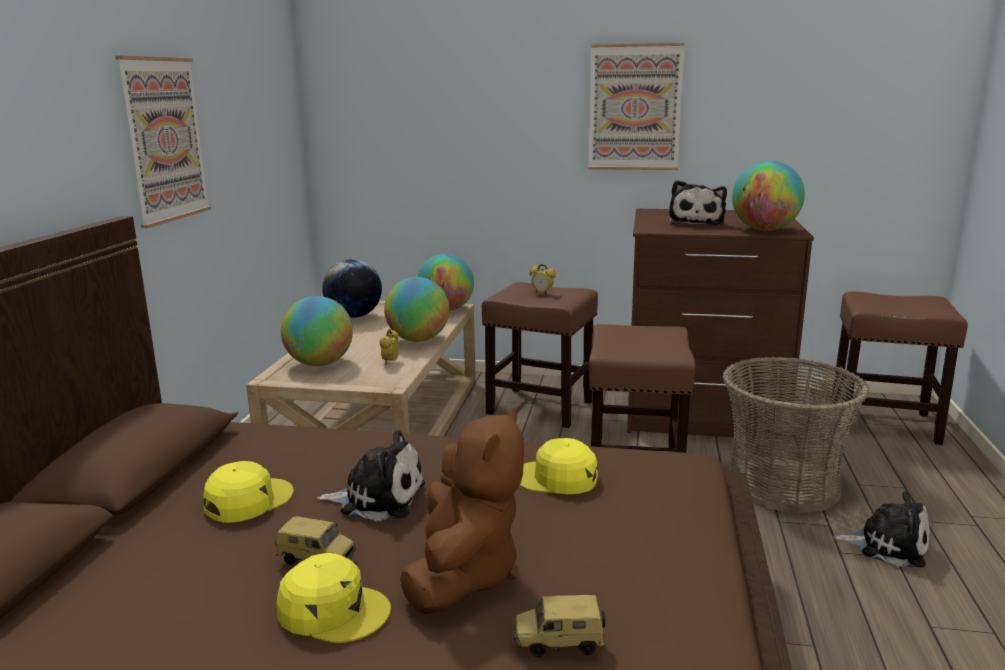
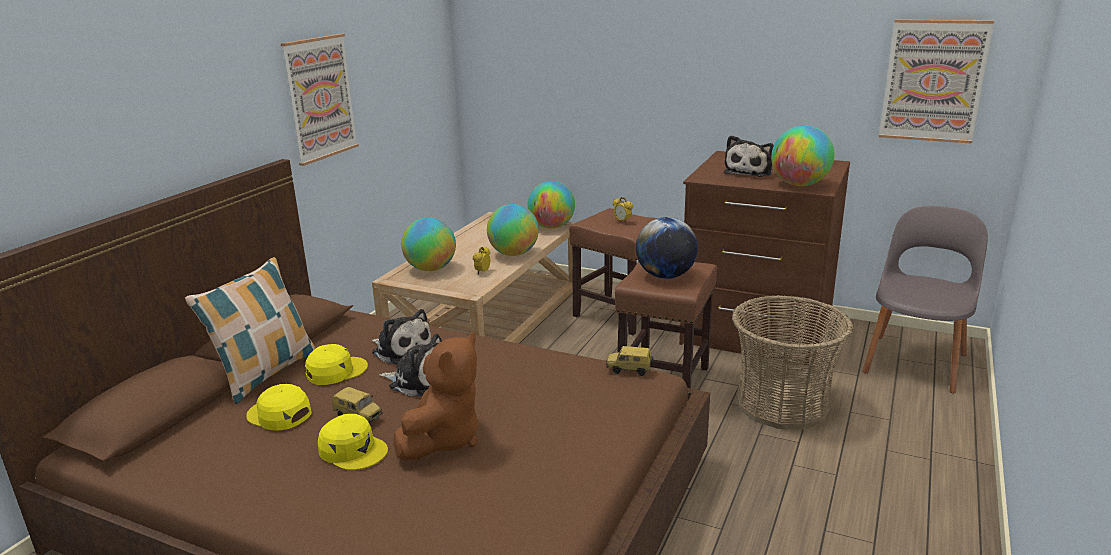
camera: 15 degrees right, 5 degrees up
globe [322,259,382,318] -> globe moved to [636,217,698,279]
toy car [514,595,605,657] -> toy car moved to [606,346,653,376]
yellow cap [520,438,598,494] -> yellow cap moved to [246,384,312,431]
picture [588,43,685,170] -> picture moved to [879,19,994,144]
brown stool [831,292,968,445] -> grey chair [863,206,988,393]
plush toy [833,491,930,568] -> plush toy moved to [371,309,431,364]
none -> pillow [185,257,316,404]

